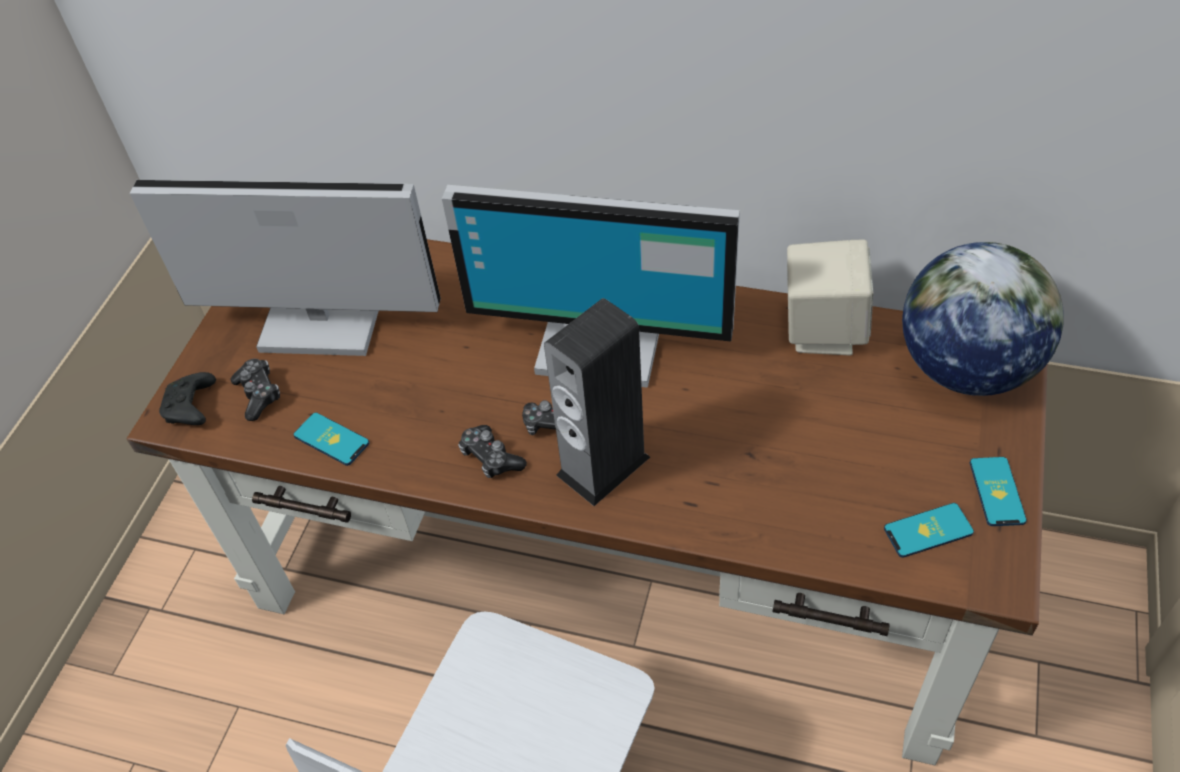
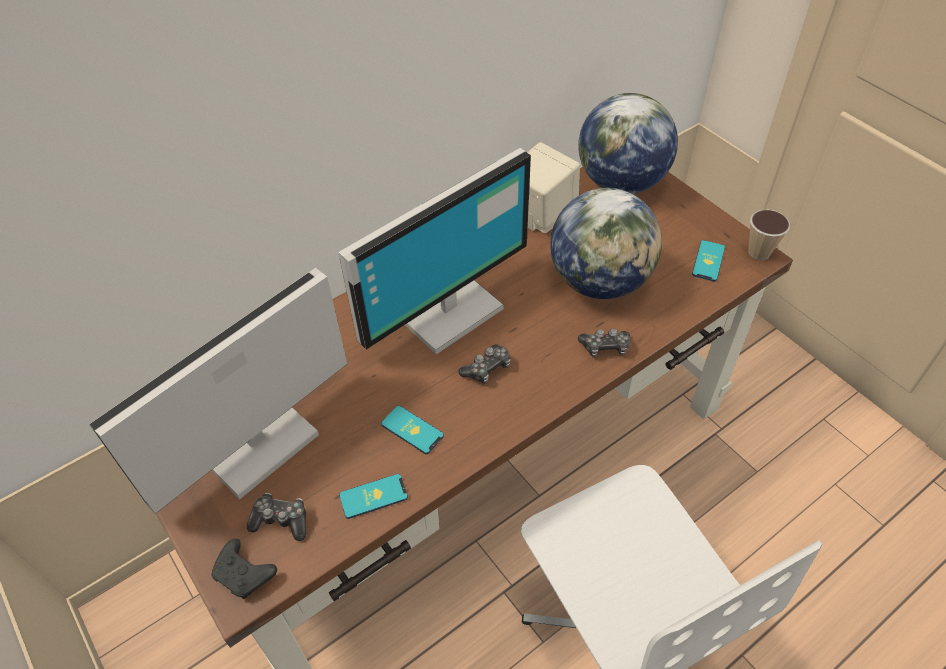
camera: 55 degrees left, 0 degrees up
game controller [458,425,527,478] -> game controller moved to [578,328,631,357]
speaker [544,298,650,506] -> none
phone [970,457,1027,526] -> phone moved to [381,406,444,454]
none -> globe [550,188,662,299]
none -> cup [748,209,790,260]

